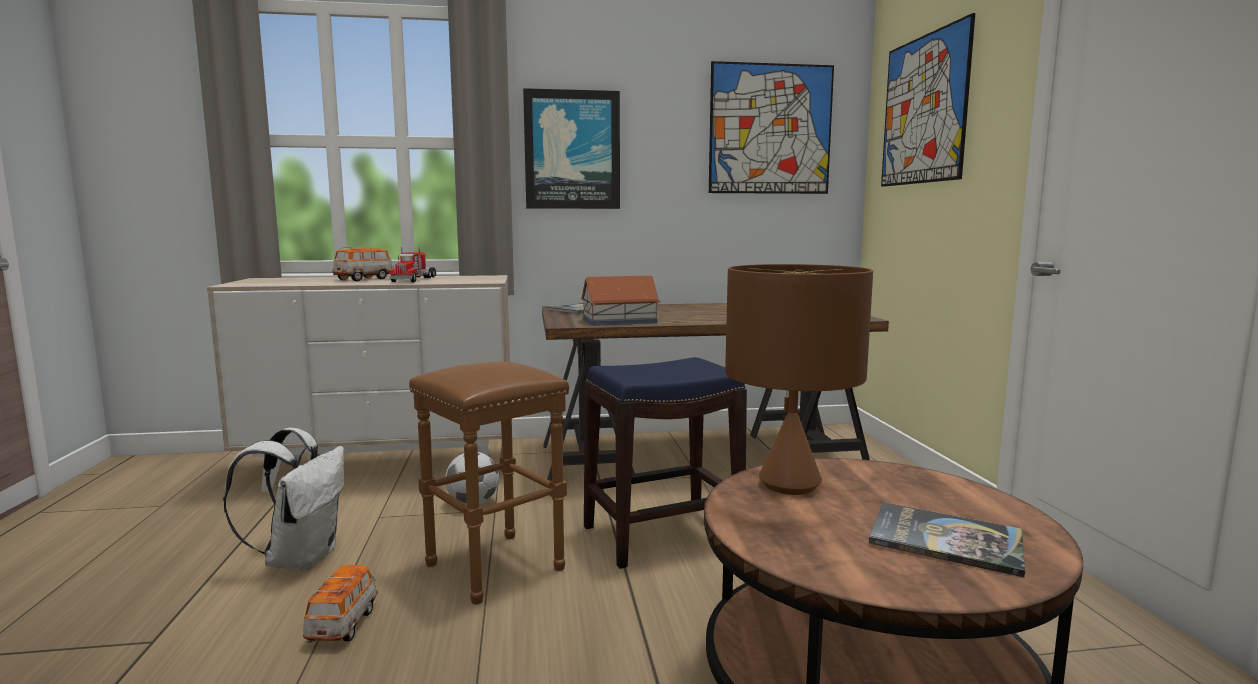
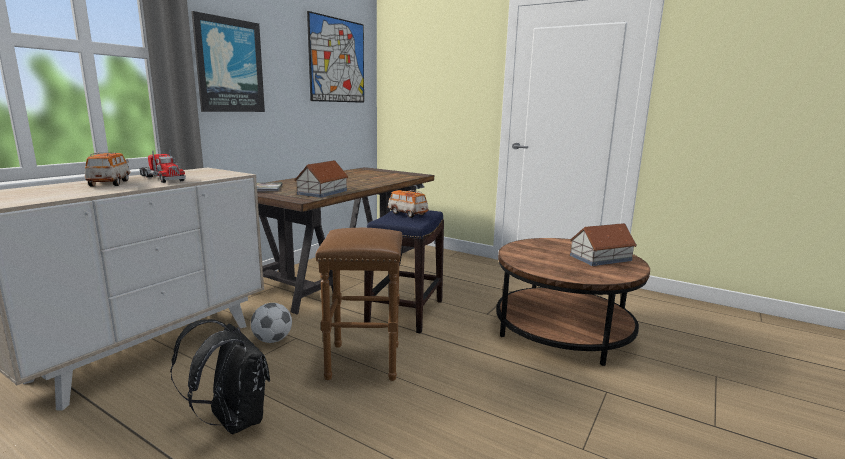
camera: 50 degrees left, 5 degrees up
white backpack [223,428,344,571] -> black backpack [170,319,270,434]
toy car [303,565,378,643] -> toy car moved to [388,190,429,218]
brown table lamp [725,264,873,495] -> none
book [869,502,1025,577] -> toy house [570,223,637,266]
picture [881,13,975,187] -> none

